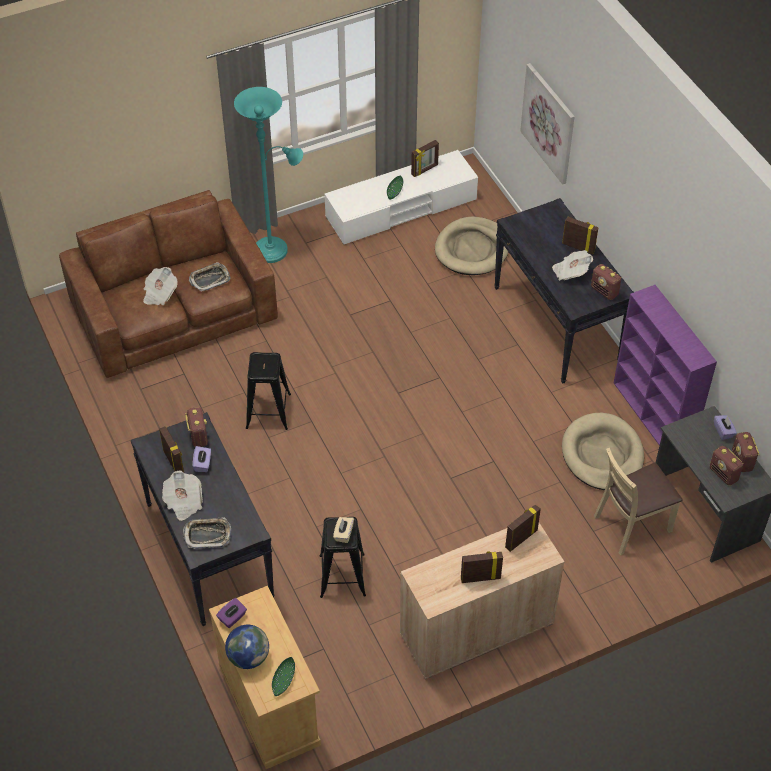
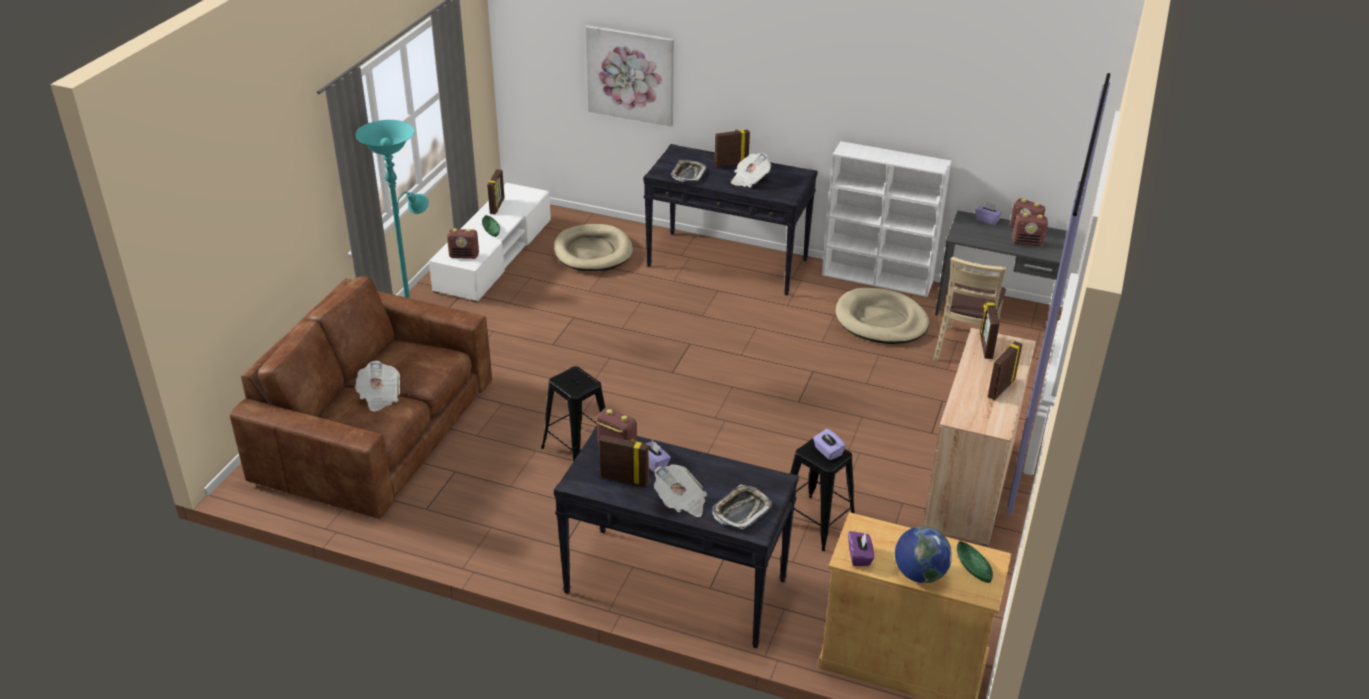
camera: 45 degrees left, 15 degrees down
tray [189,262,231,292] -> tray moved to [671,160,707,182]
beige tissue box [333,517,354,543] -> purple tissue box [813,429,846,460]
radio [591,264,622,300] -> radio moved to [447,228,479,259]
purple bookcase [614,285,717,446] -> white bookcase [822,141,951,297]

